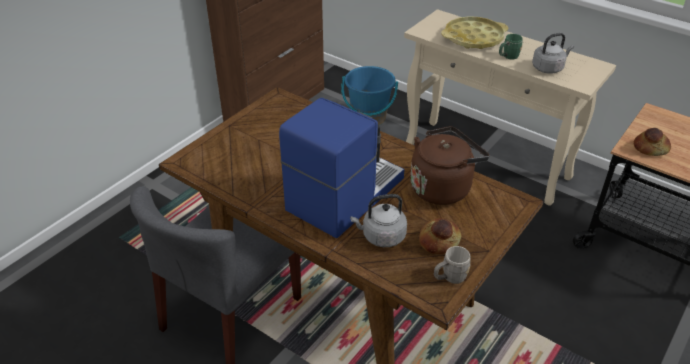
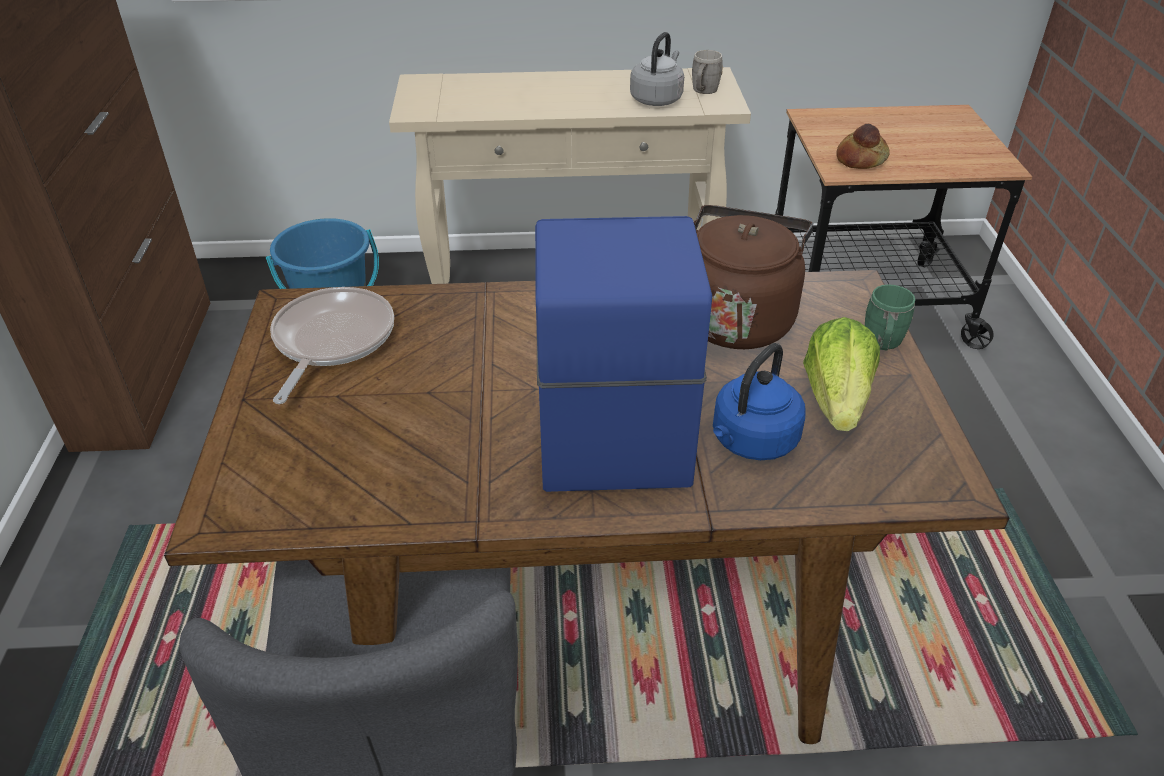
camera: 40 degrees left, 0 degrees up
grey kettle [350,194,407,247] -> blue kettle [713,343,806,460]
bread [419,218,461,254] -> lettuce [803,317,880,431]
grey mug [434,246,471,284] -> grey mug moved to [692,50,723,94]
yellow tray [441,16,508,49] -> none
green mug [499,34,523,60] -> green mug moved to [865,284,915,351]
none -> frying pan [270,287,394,404]

